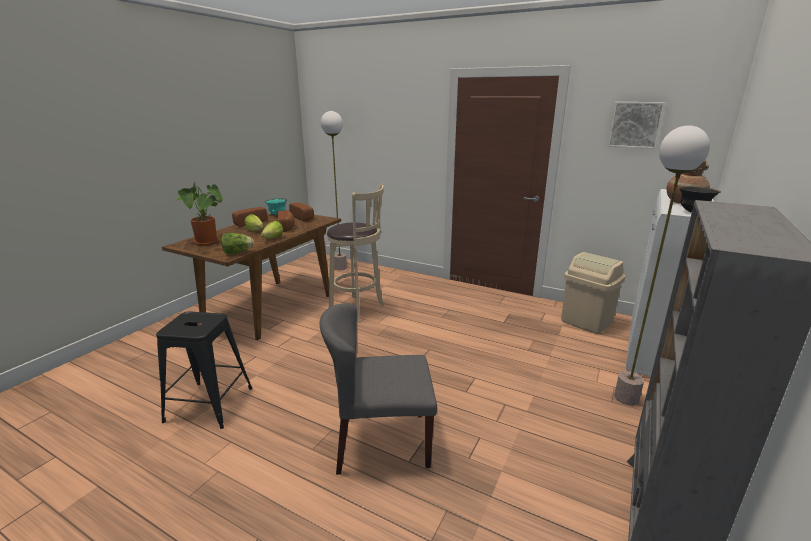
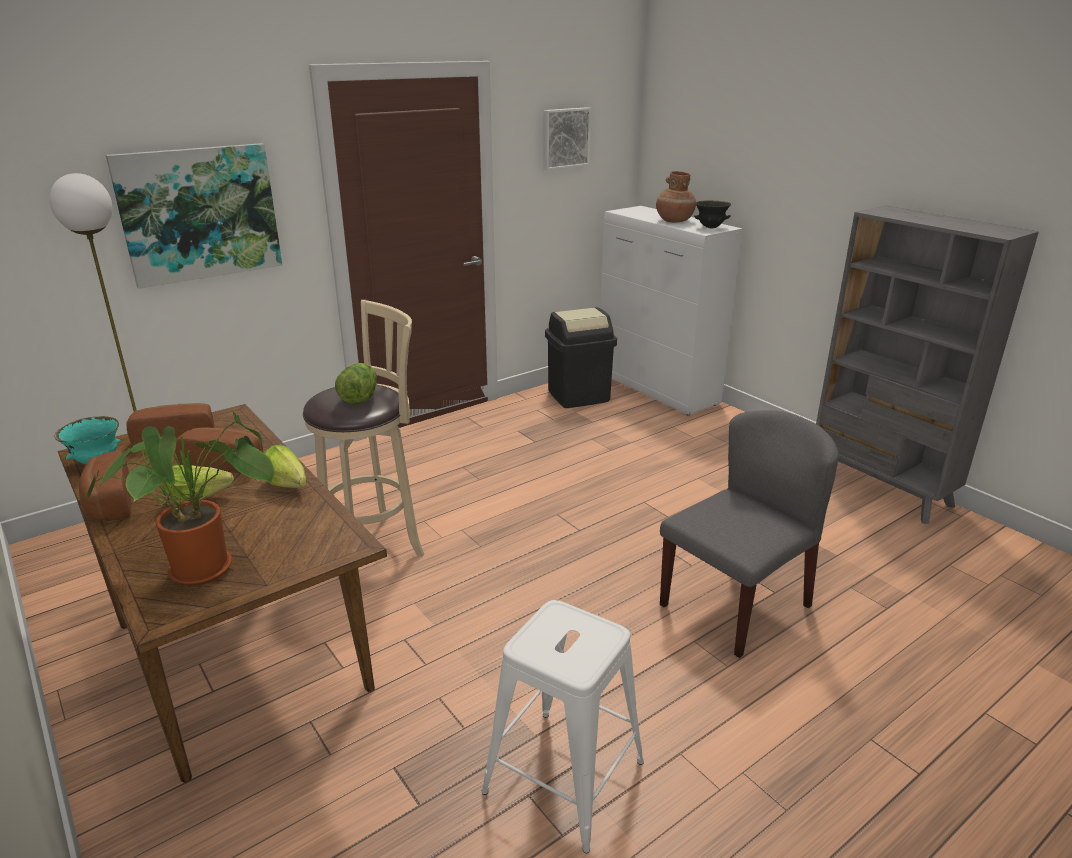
camera: 65 degrees left, 5 degrees up
black stool [156,312,252,429] -> white stool [481,600,644,853]
lettuce [221,233,254,254] -> lettuce moved to [335,363,377,405]
grey chair [319,303,437,475] -> grey chair turned 150 degrees counterclockwise [660,410,839,658]
beige trash can [561,252,626,334] -> black trash can [545,307,617,408]
floor lamp [614,125,710,405] -> none
none -> picture [106,143,282,288]

